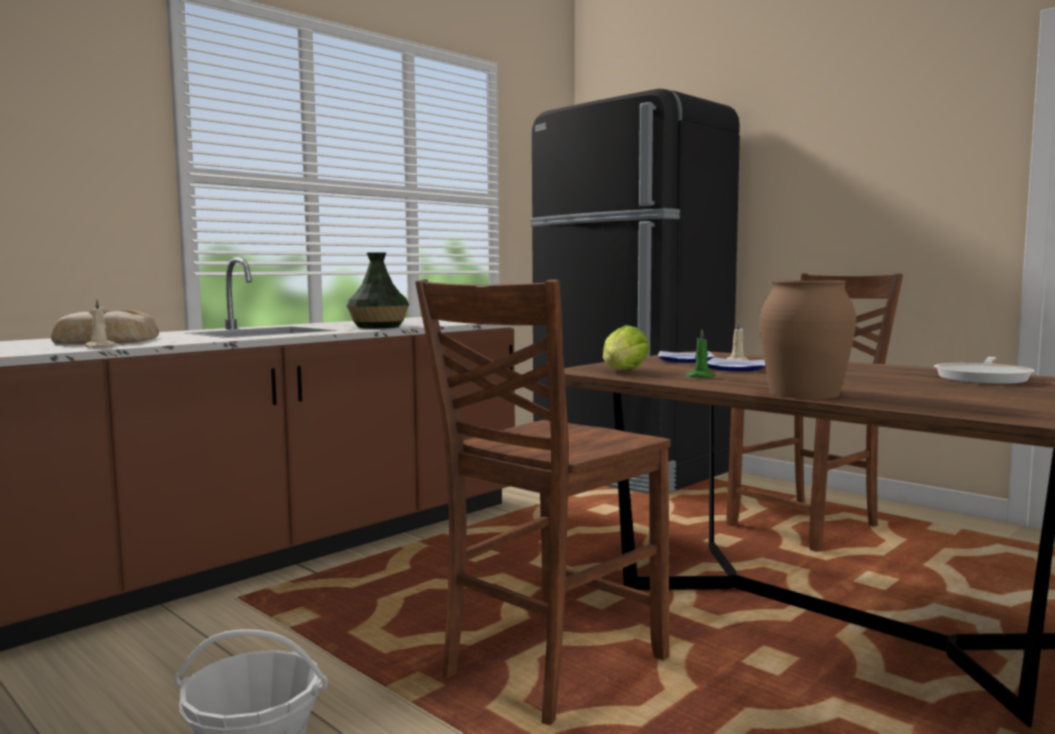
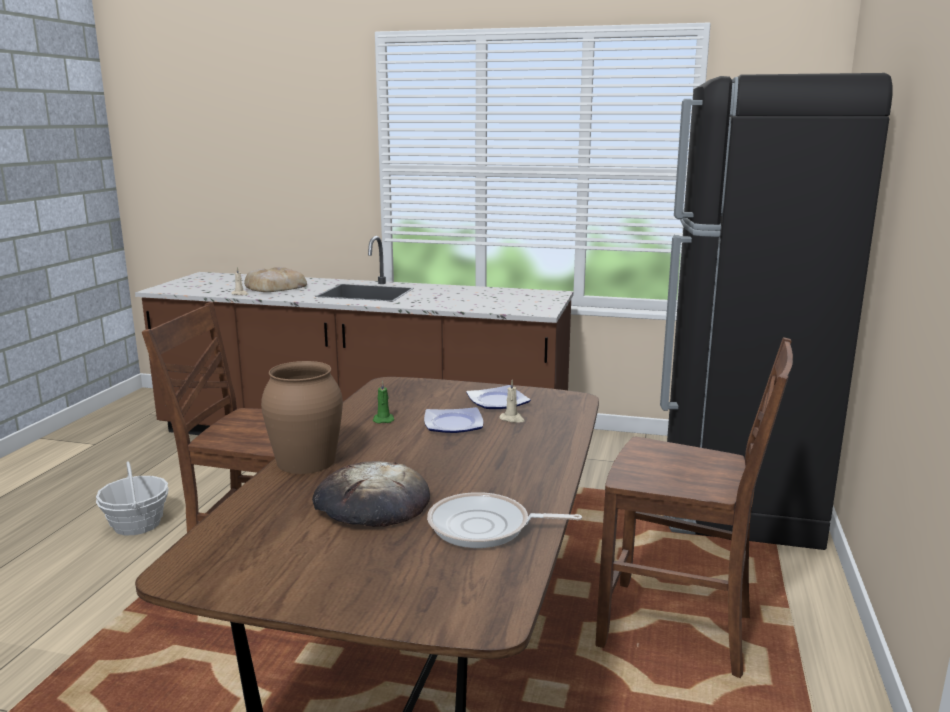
camera: 60 degrees right, 10 degrees up
vase [346,252,409,328] -> none
lettuce [603,325,649,370] -> none
none -> bread [312,461,430,527]

